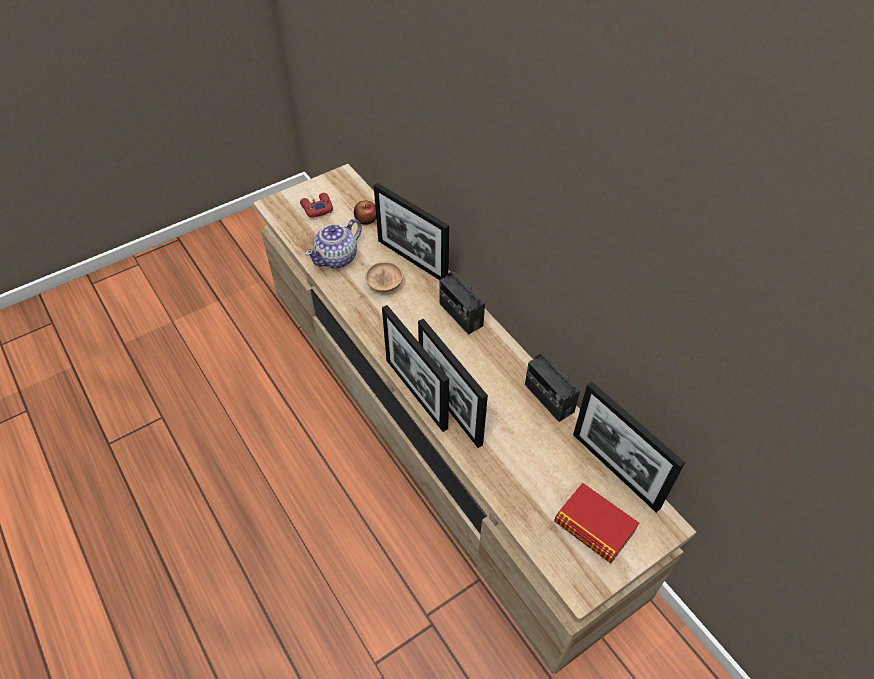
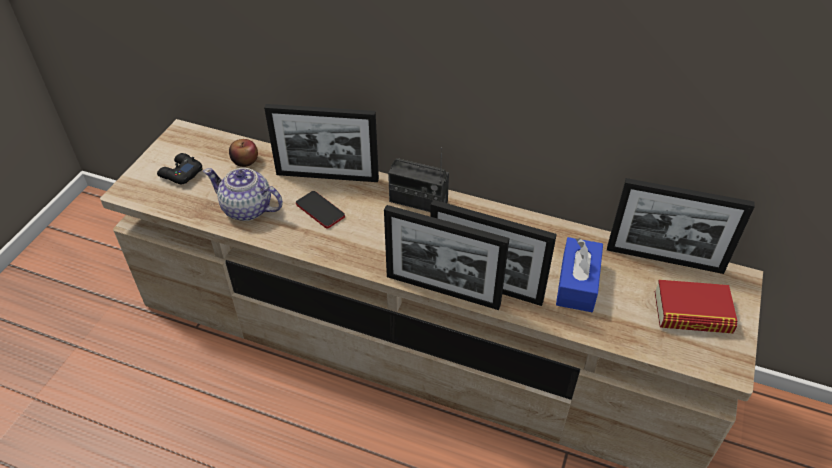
camera: 35 degrees left, 5 degrees down
red game controller [300,193,333,218] -> black game controller [157,153,203,185]
teapot [305,219,362,268] -> teapot turned 105 degrees clockwise [203,168,283,221]
brown bowl [365,262,403,293] -> phone [296,191,345,229]
radio [525,353,580,422] -> none
none -> blue tissue box [556,237,603,312]

